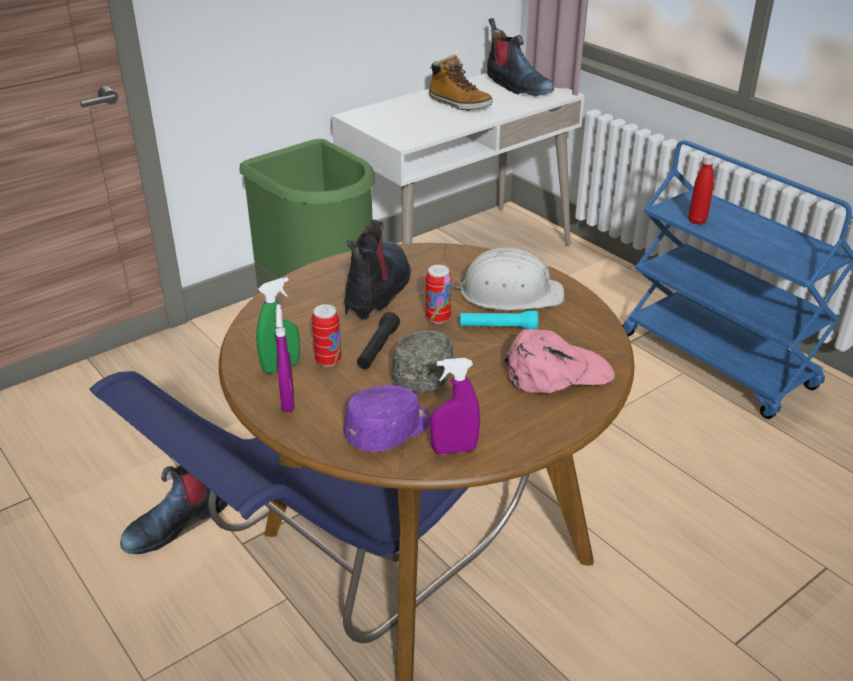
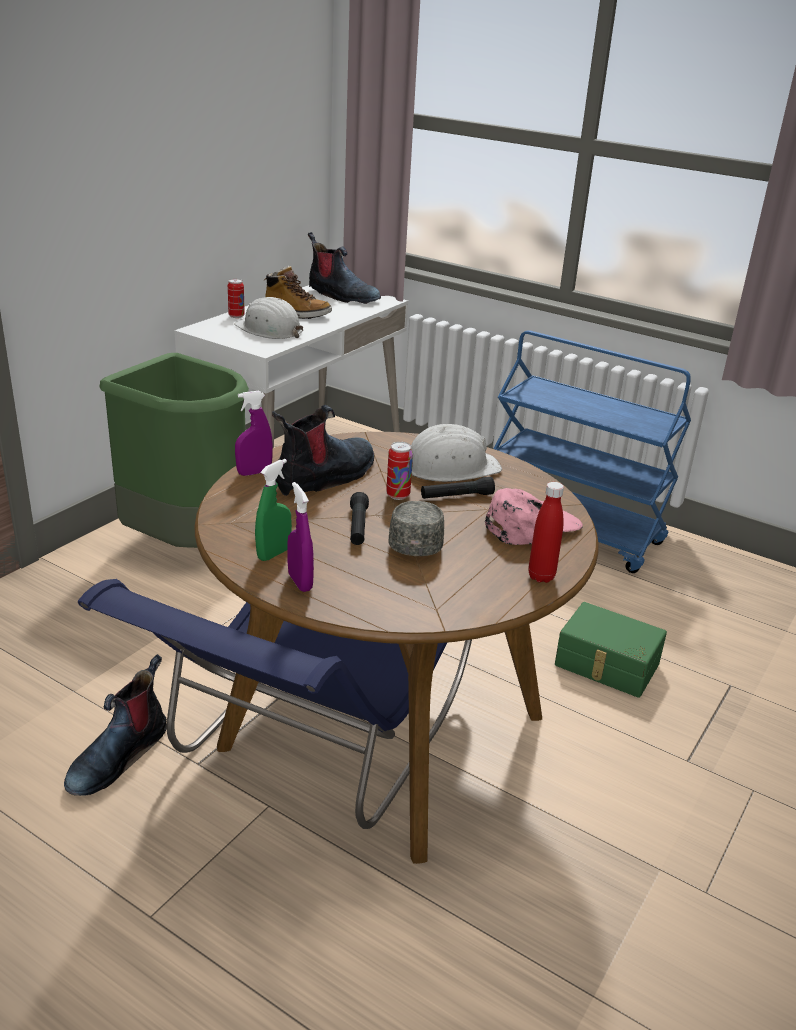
camera: 20 degrees left, 5 degrees down
can [312,304,341,367] -> can moved to [228,279,245,318]
boot [344,219,411,320] -> boot turned 45 degrees clockwise [272,405,374,496]
purple cap [344,385,431,452] -> none
purple spray bottle [430,358,480,454] -> purple spray bottle moved to [235,391,273,476]
turquoise flashlight [460,311,538,329] -> black flashlight [421,477,495,499]
red bottle [689,155,715,225] -> red bottle moved to [528,482,564,583]
none -> white hard hat [234,297,303,339]
none -> green storage box [555,602,667,698]

